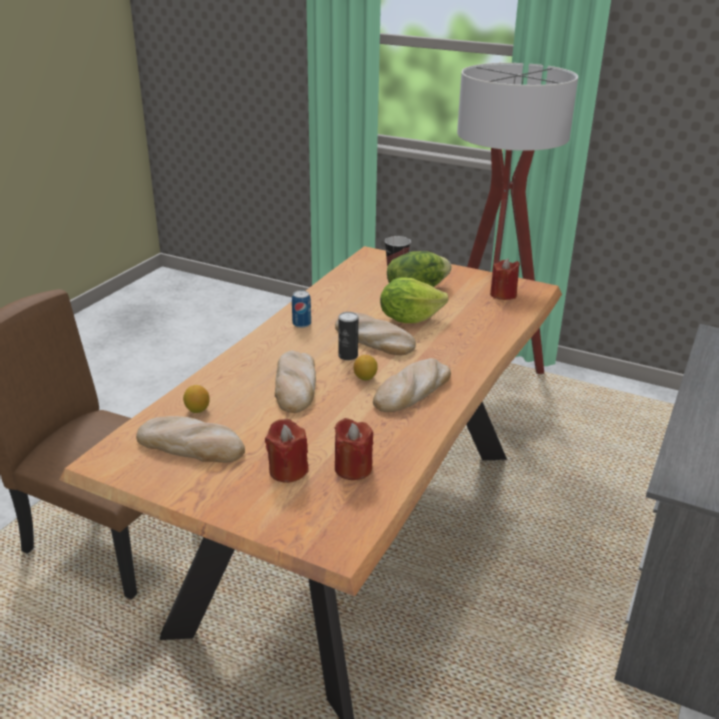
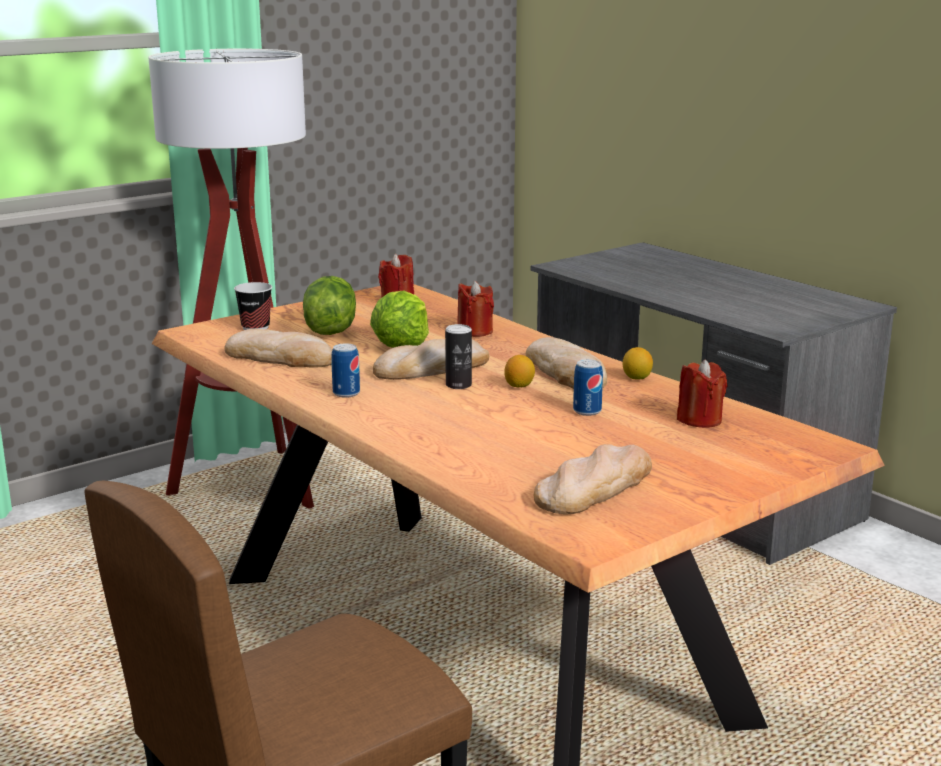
camera: 65 degrees left, 10 degrees down
lemon [183,385,210,413] -> lemon moved to [623,347,653,380]
red candle [265,419,309,483] -> red candle moved to [457,281,494,337]
bread [275,350,316,413] -> bread moved to [224,329,332,368]
none -> can [573,359,603,416]

